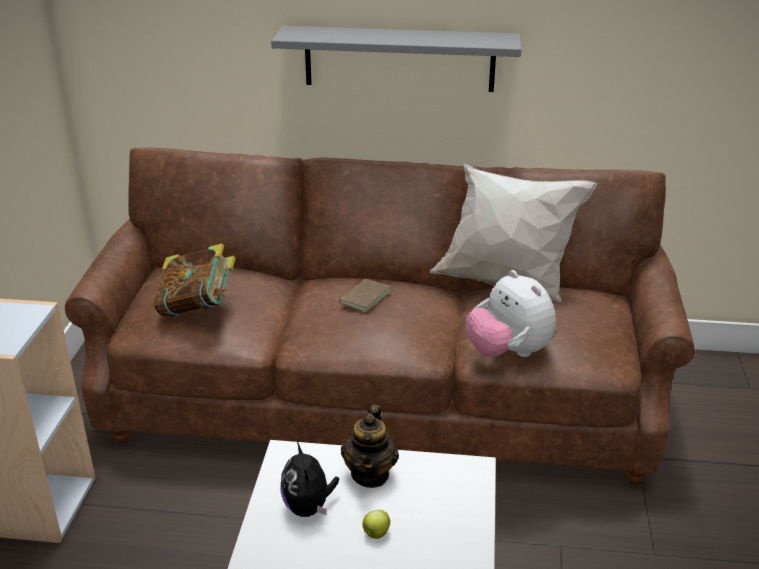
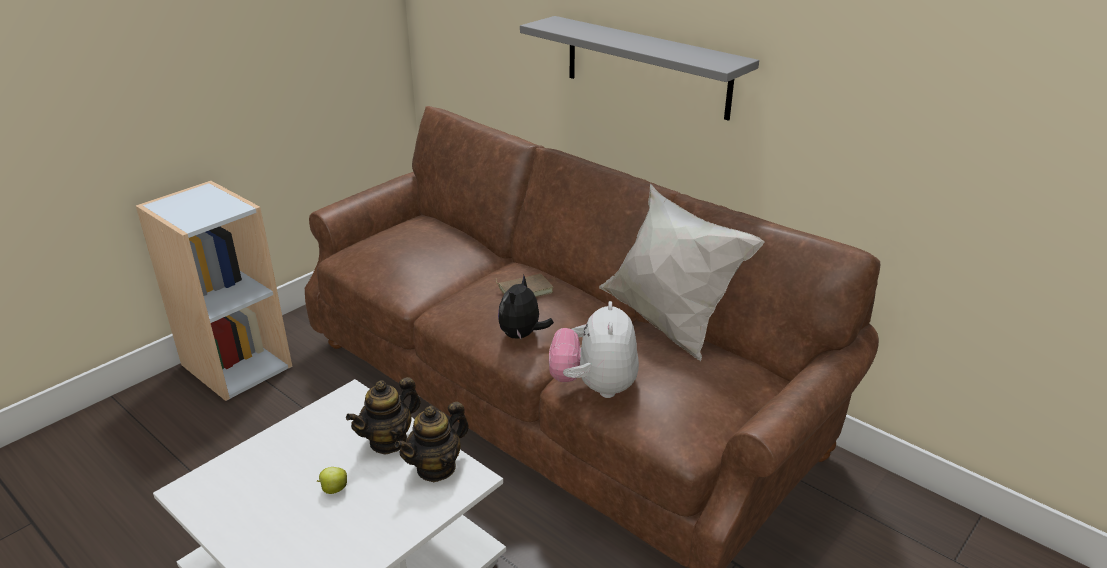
camera: 35 degrees right, 0 degrees up
book [153,243,236,317] -> none
plush toy [280,442,339,517] -> plush toy moved to [498,275,554,340]
none -> teapot [395,402,469,482]

